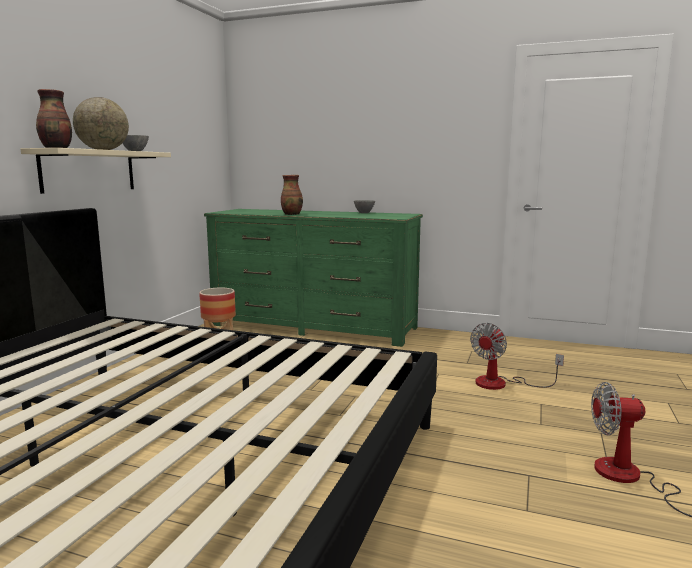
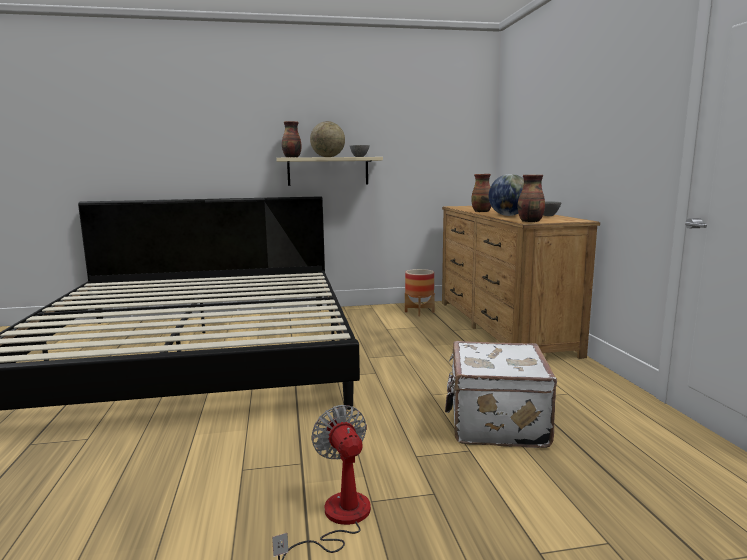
camera: 60 degrees right, 0 degrees up
green dresser [204,209,423,347] -> brown dresser [442,206,600,359]
fan [470,323,564,390] -> white suitcase [445,341,557,448]
none -> globe [489,174,524,216]
none -> vase [518,175,545,222]

